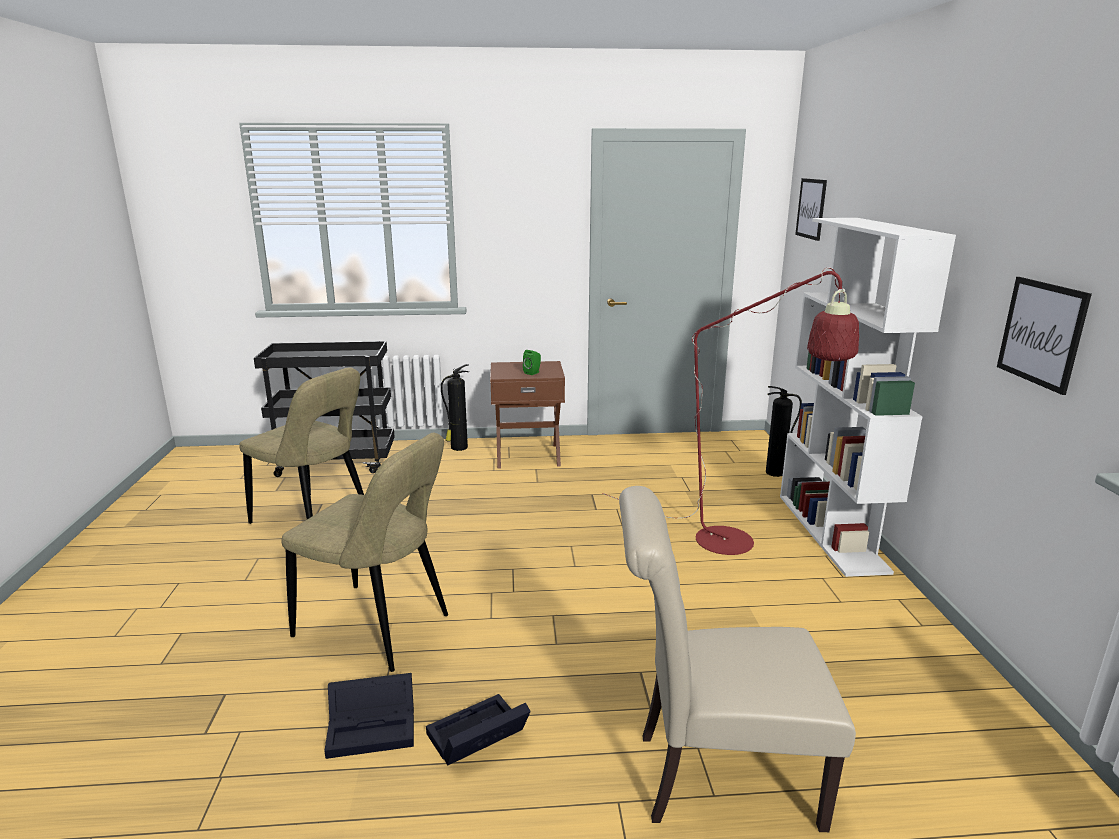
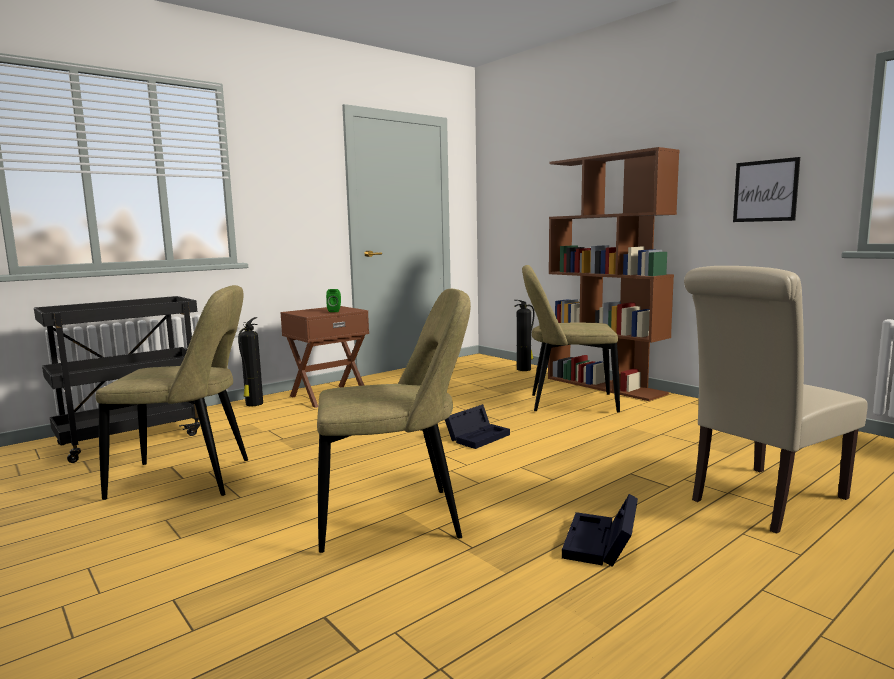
camera: 35 degrees left, 10 degrees down
black storage box [324,673,414,759] -> black storage box moved to [445,404,510,449]
red floor lamp [602,268,859,555] -> beige chair [522,265,620,412]
white bookcase [780,218,956,577] -> brown bookcase [548,147,679,401]
picture [795,178,827,241] -> none

